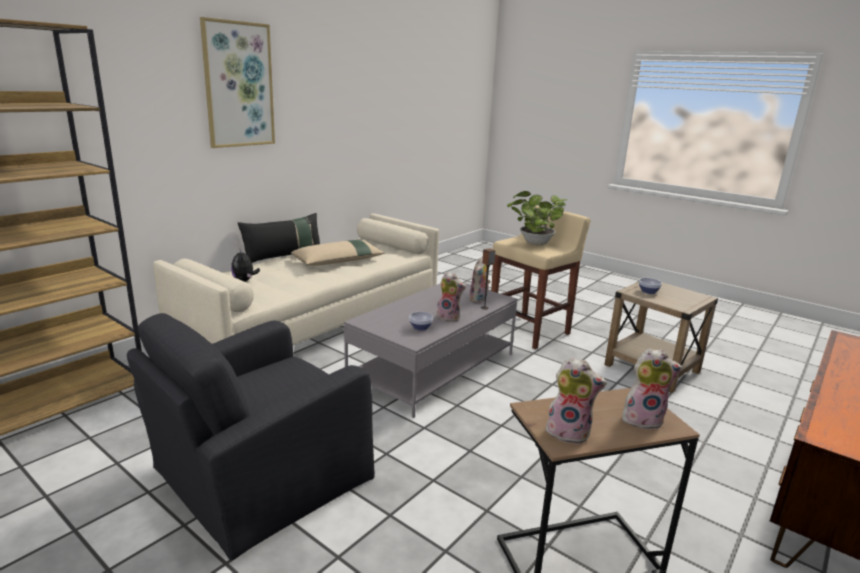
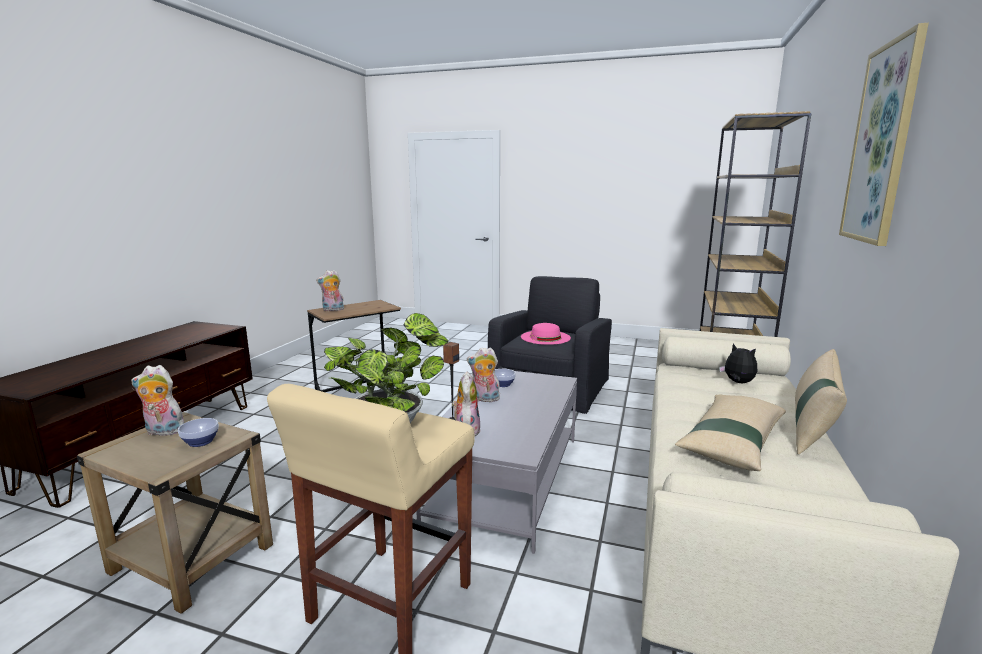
camera: 160 degrees right, 5 degrees down
black pillow [238,213,320,263] -> beige pillow [795,349,847,454]
plush toy [544,357,607,444] -> plush toy moved to [131,365,184,436]
none -> pink hat [521,323,571,345]

